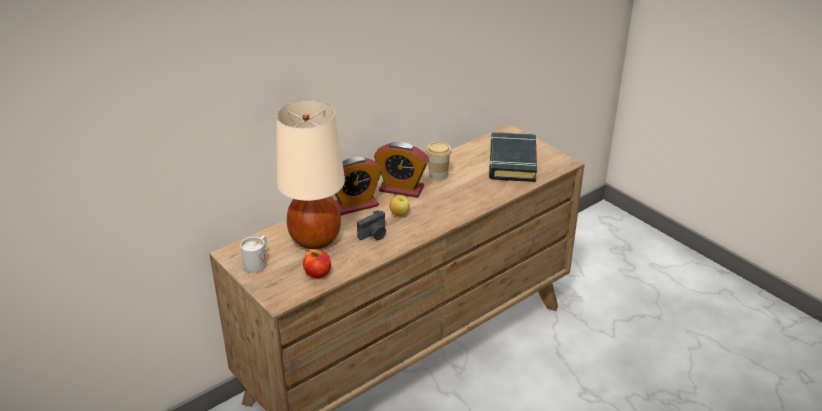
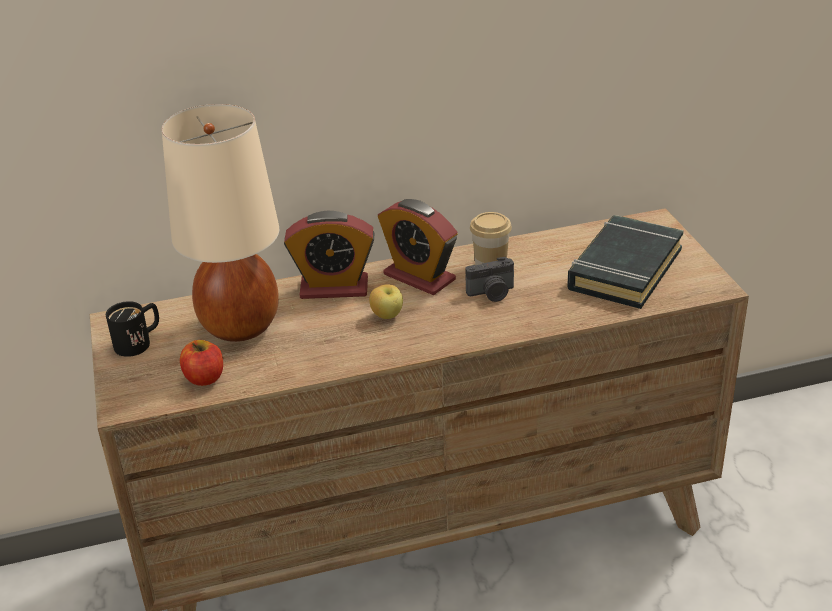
camera: 25 degrees right, 0 degrees up
white mug [240,235,267,273] -> black mug [106,301,159,357]
camera [357,210,386,240] -> camera moved to [466,257,514,302]

